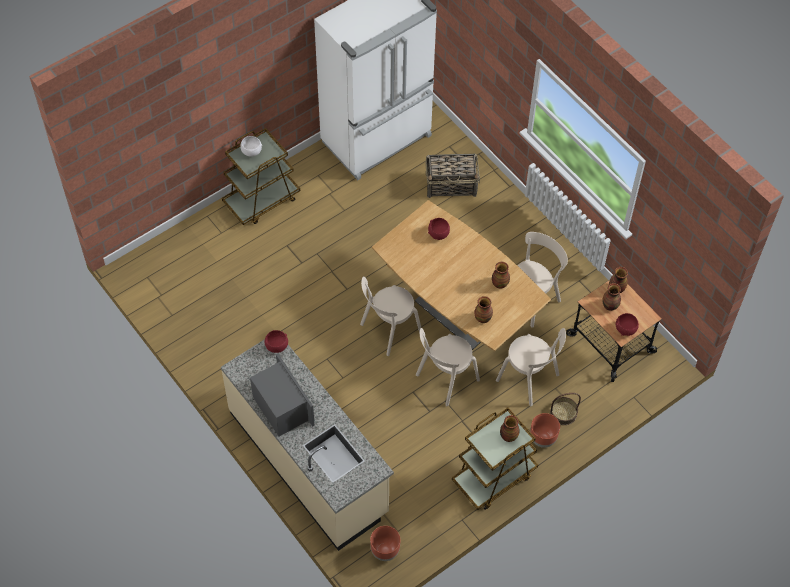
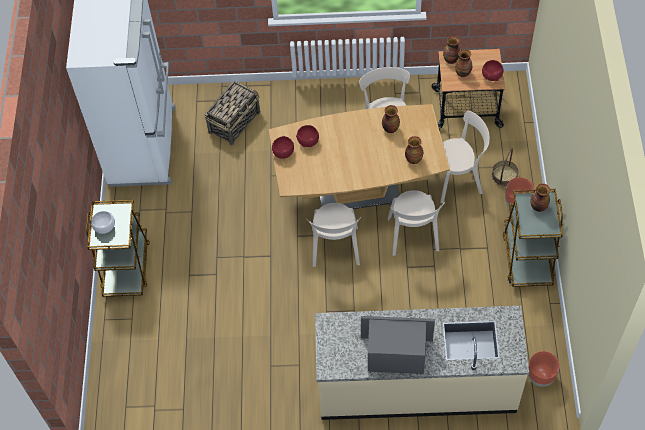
camera: 50 degrees left, 0 degrees up
red bowl [264,330,288,353] -> red bowl moved to [272,136,294,159]

